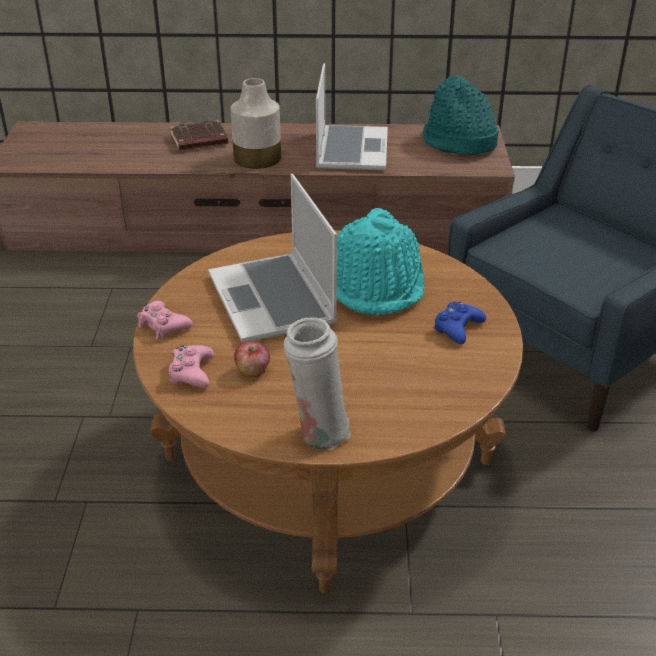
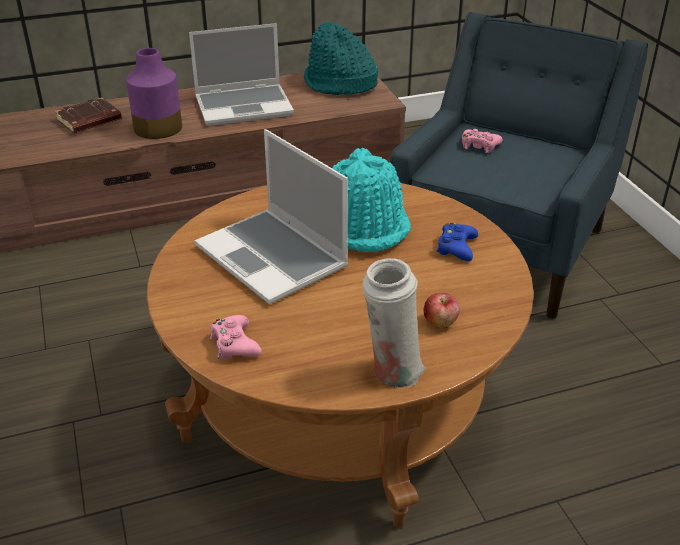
camera: 20 degrees left, 0 degrees up
pink game controller [137,301,193,339] -> pink game controller moved to [462,129,502,153]
beige vase [230,78,281,169] -> purple vase [126,48,182,139]
apple [234,341,270,377] -> apple moved to [423,293,460,328]
laptop [316,63,388,171] -> laptop turned 90 degrees clockwise [189,23,294,126]

